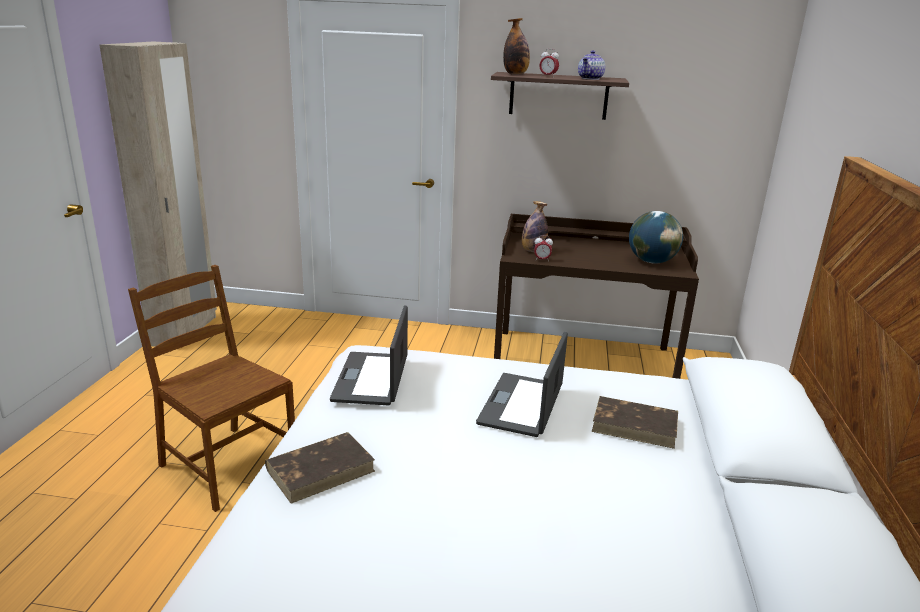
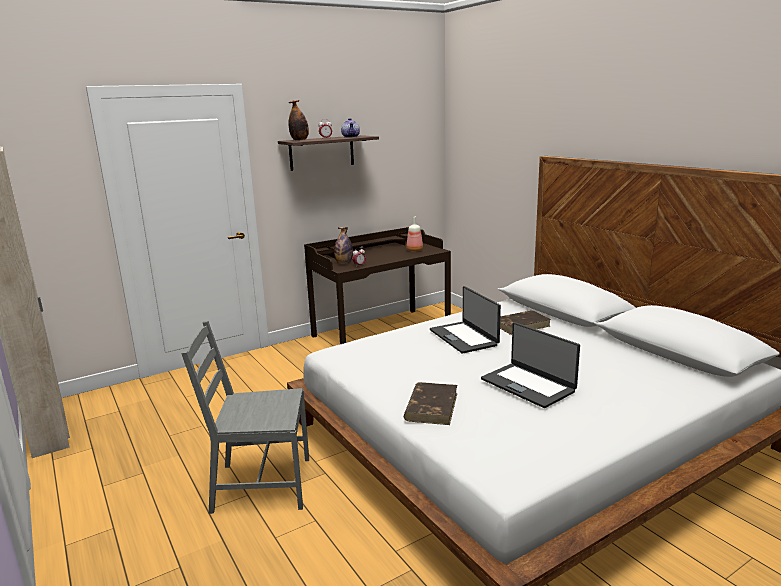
camera: 40 degrees left, 5 degrees down
brown chair [128,265,295,512] -> grey chair [181,321,309,514]
laptop [330,305,408,405] -> laptop moved to [481,322,580,408]
globe [629,211,683,264] -> bottle [406,217,423,251]

